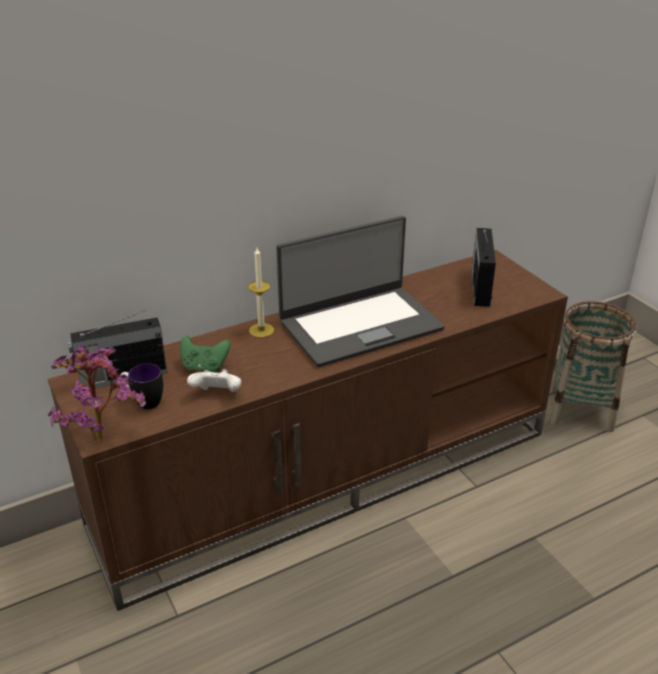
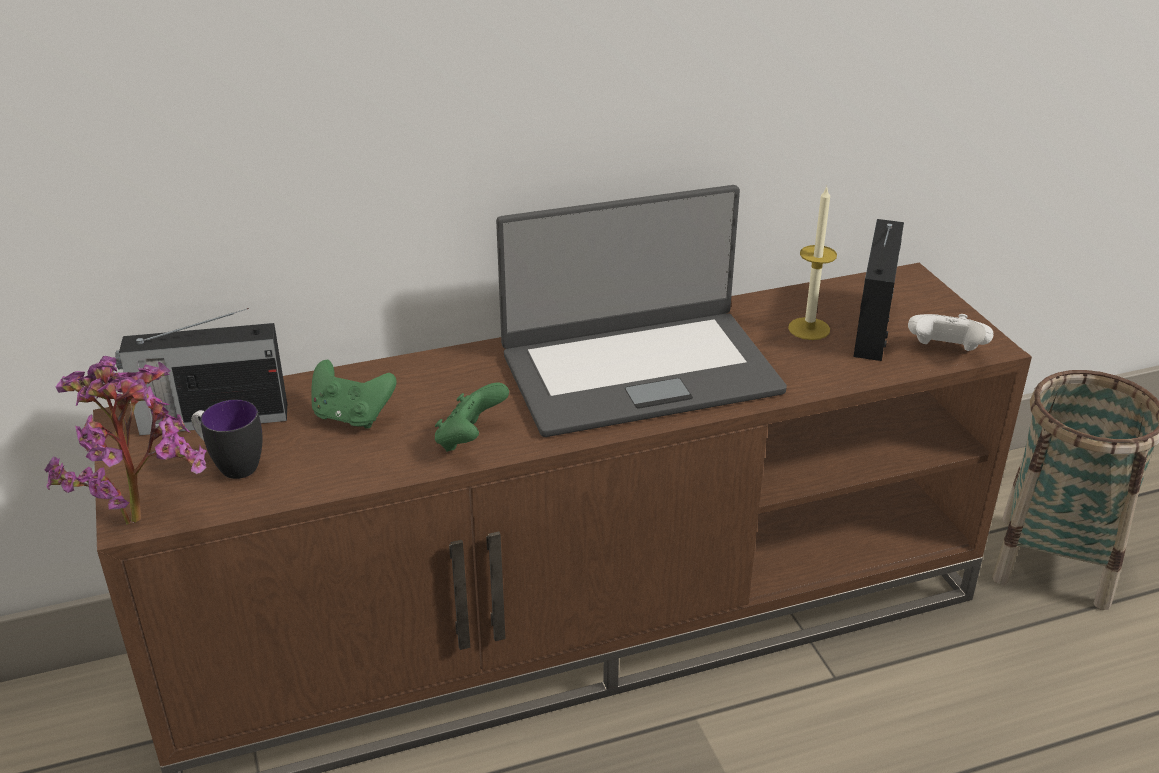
camera: 10 degrees right, 0 degrees up
white game controller [187,369,241,392] -> white game controller moved to [908,314,994,351]
candle [248,248,274,338] -> candle moved to [788,186,837,340]
none -> green game controller [435,383,509,452]

